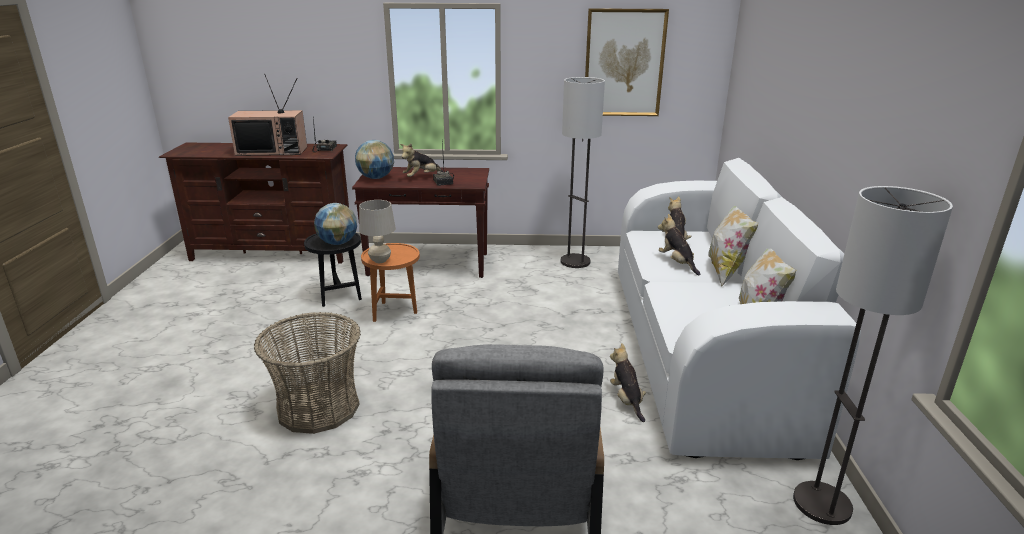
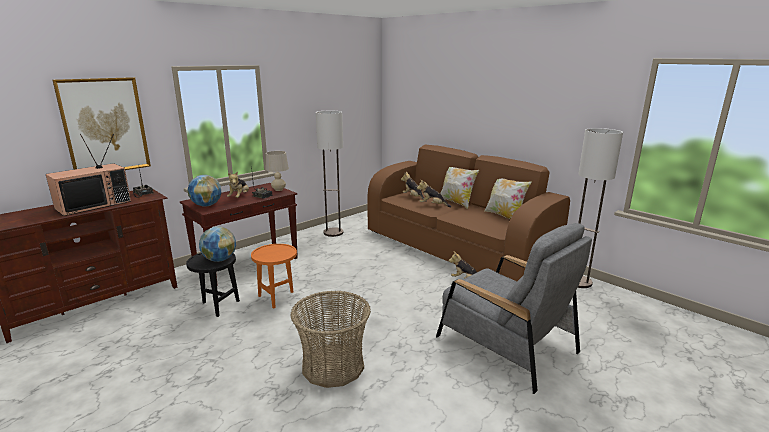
camera: 45 degrees left, 5 degrees down
beige table lamp [359,200,396,263] -> beige table lamp moved to [266,151,289,191]
picture [585,8,669,116] -> picture moved to [52,77,151,170]
white sofa [618,158,861,460] -> brown sofa [367,145,570,281]

